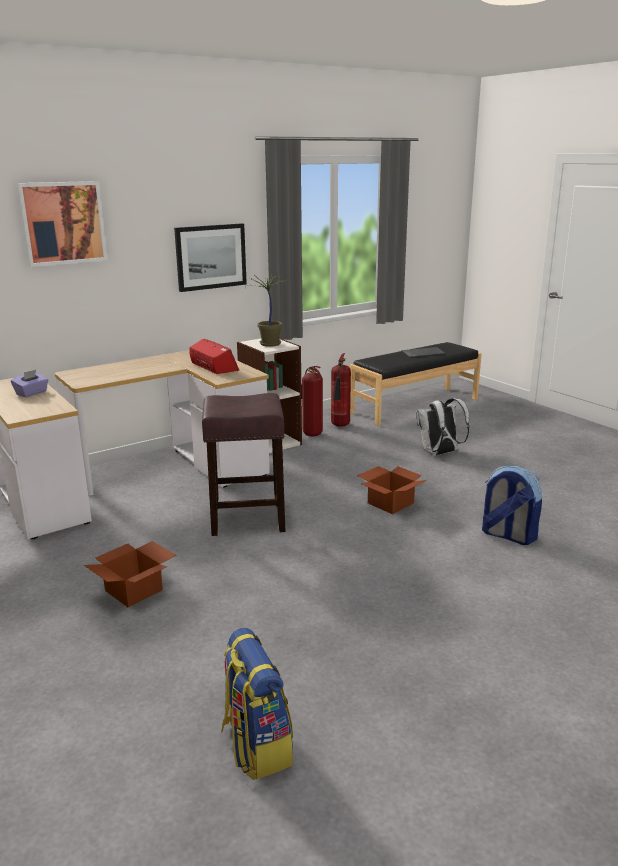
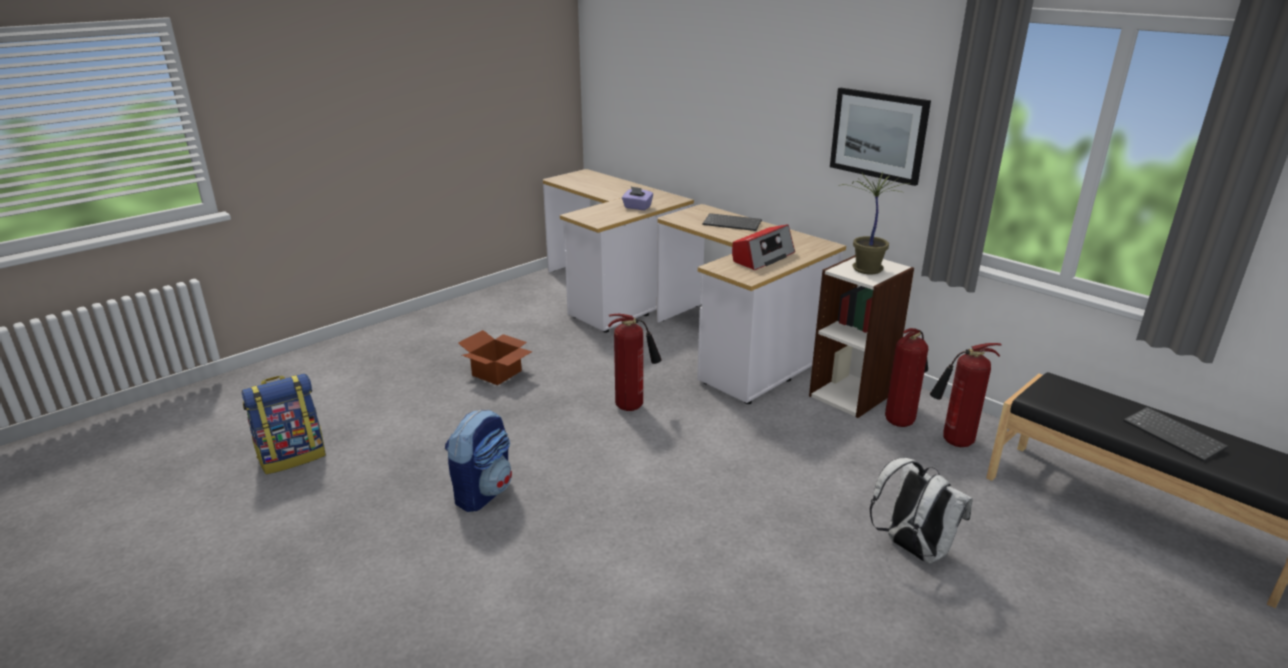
camera: 80 degrees right, 5 degrees up
picture [17,181,108,267] -> none
brown stool [202,393,286,536] -> fire extinguisher [608,314,661,411]
cardboard box [357,466,427,514] -> none
backpack [482,466,542,545] -> backpack moved to [445,410,512,512]
none -> keyboard [703,213,762,231]

